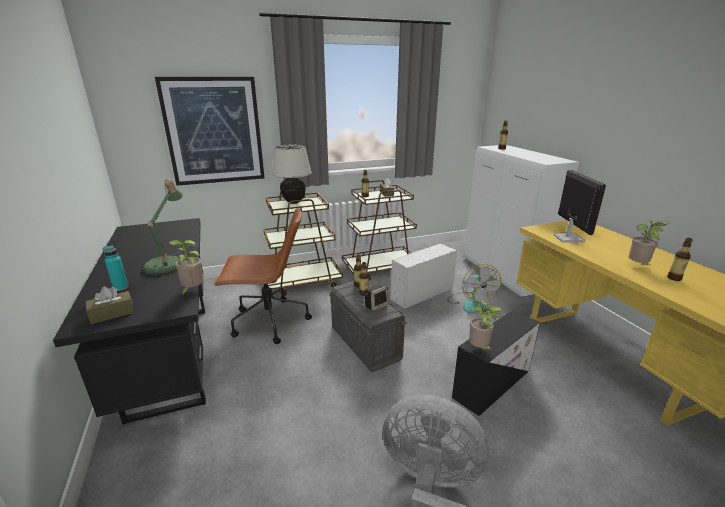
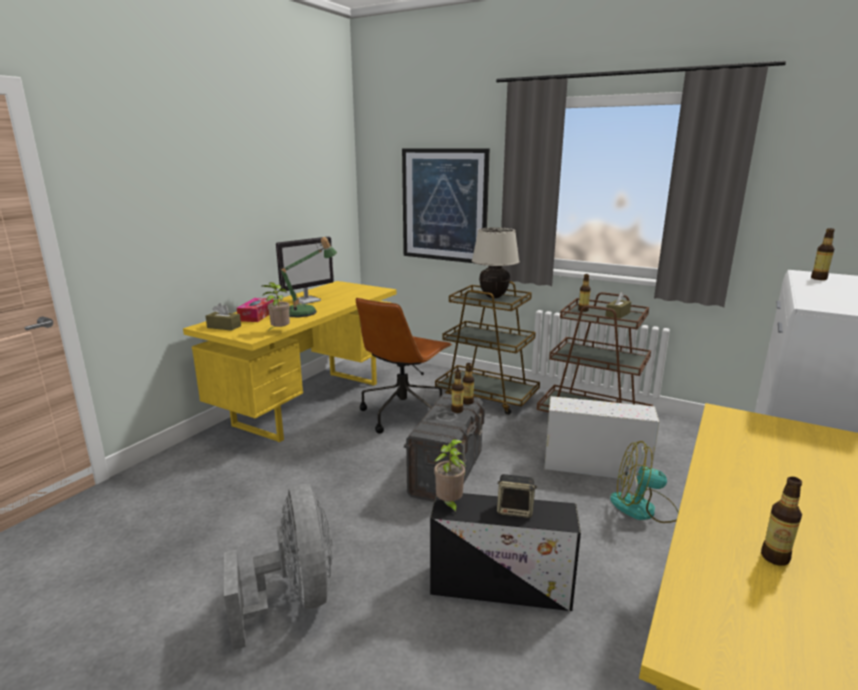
camera: 50 degrees right, 5 degrees down
black desk [53,218,206,424] -> yellow desk [183,281,397,442]
turquoise bottle [103,246,129,291] -> tissue box [237,298,274,322]
brown office chair [214,207,312,344] -> brown office chair turned 75 degrees clockwise [356,298,452,434]
speaker [365,284,389,311] -> speaker moved to [497,474,537,518]
fan [447,264,501,314] -> fan turned 60 degrees clockwise [610,441,679,523]
monitor [553,170,606,243] -> monitor moved to [276,237,334,304]
potted plant [629,220,669,267] -> none

